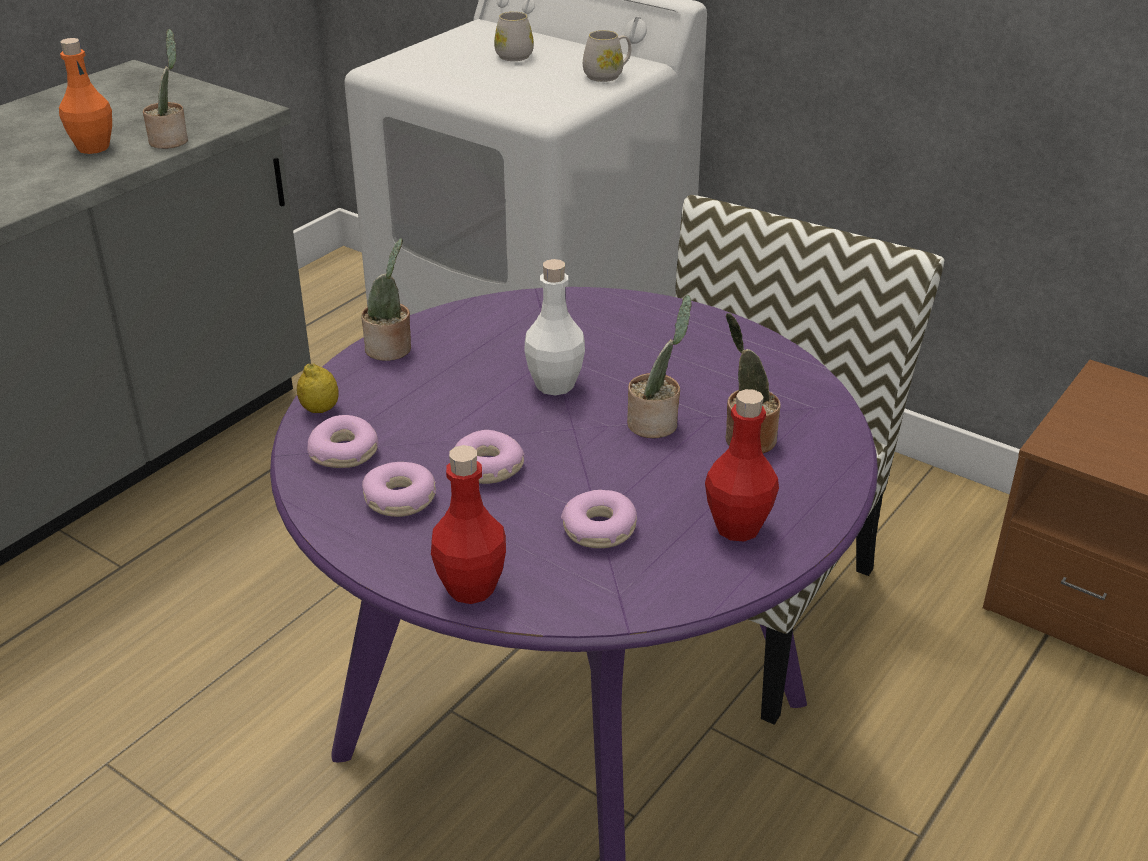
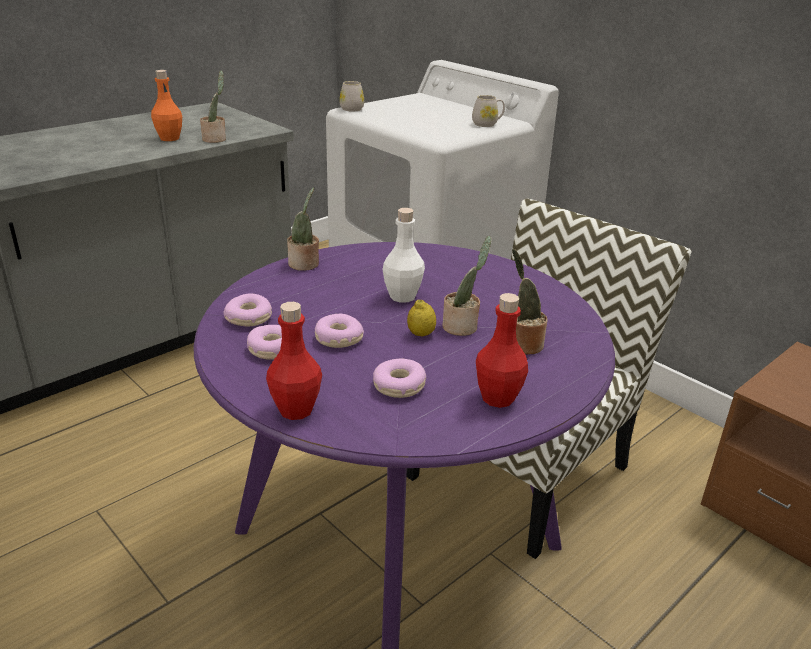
camera: 10 degrees right, 5 degrees down
lemon [297,364,339,413] -> lemon moved to [407,300,436,336]
white mug [494,12,534,61] -> white mug moved to [339,81,364,112]

